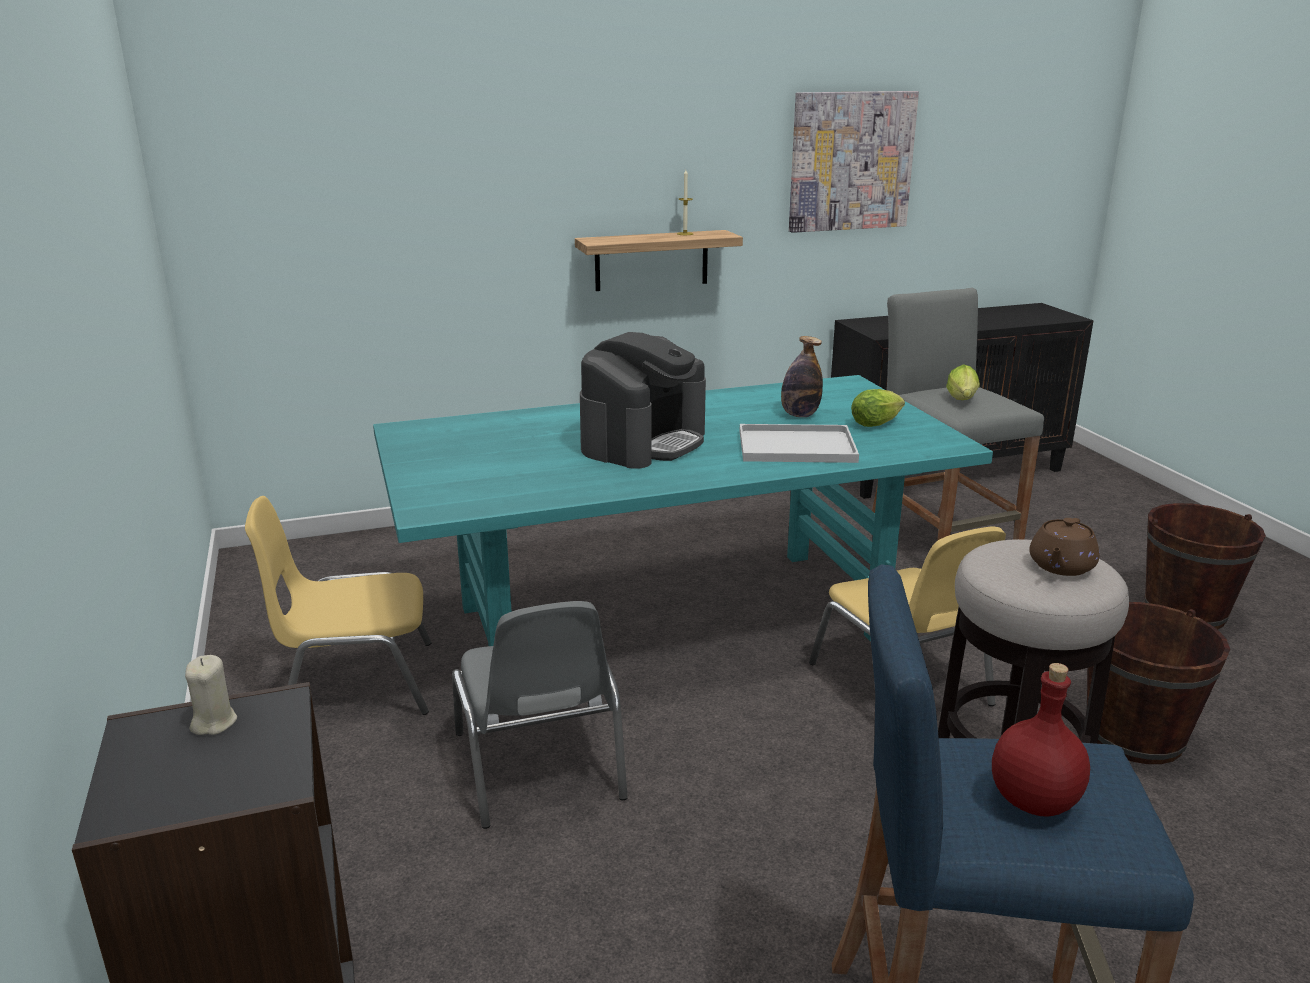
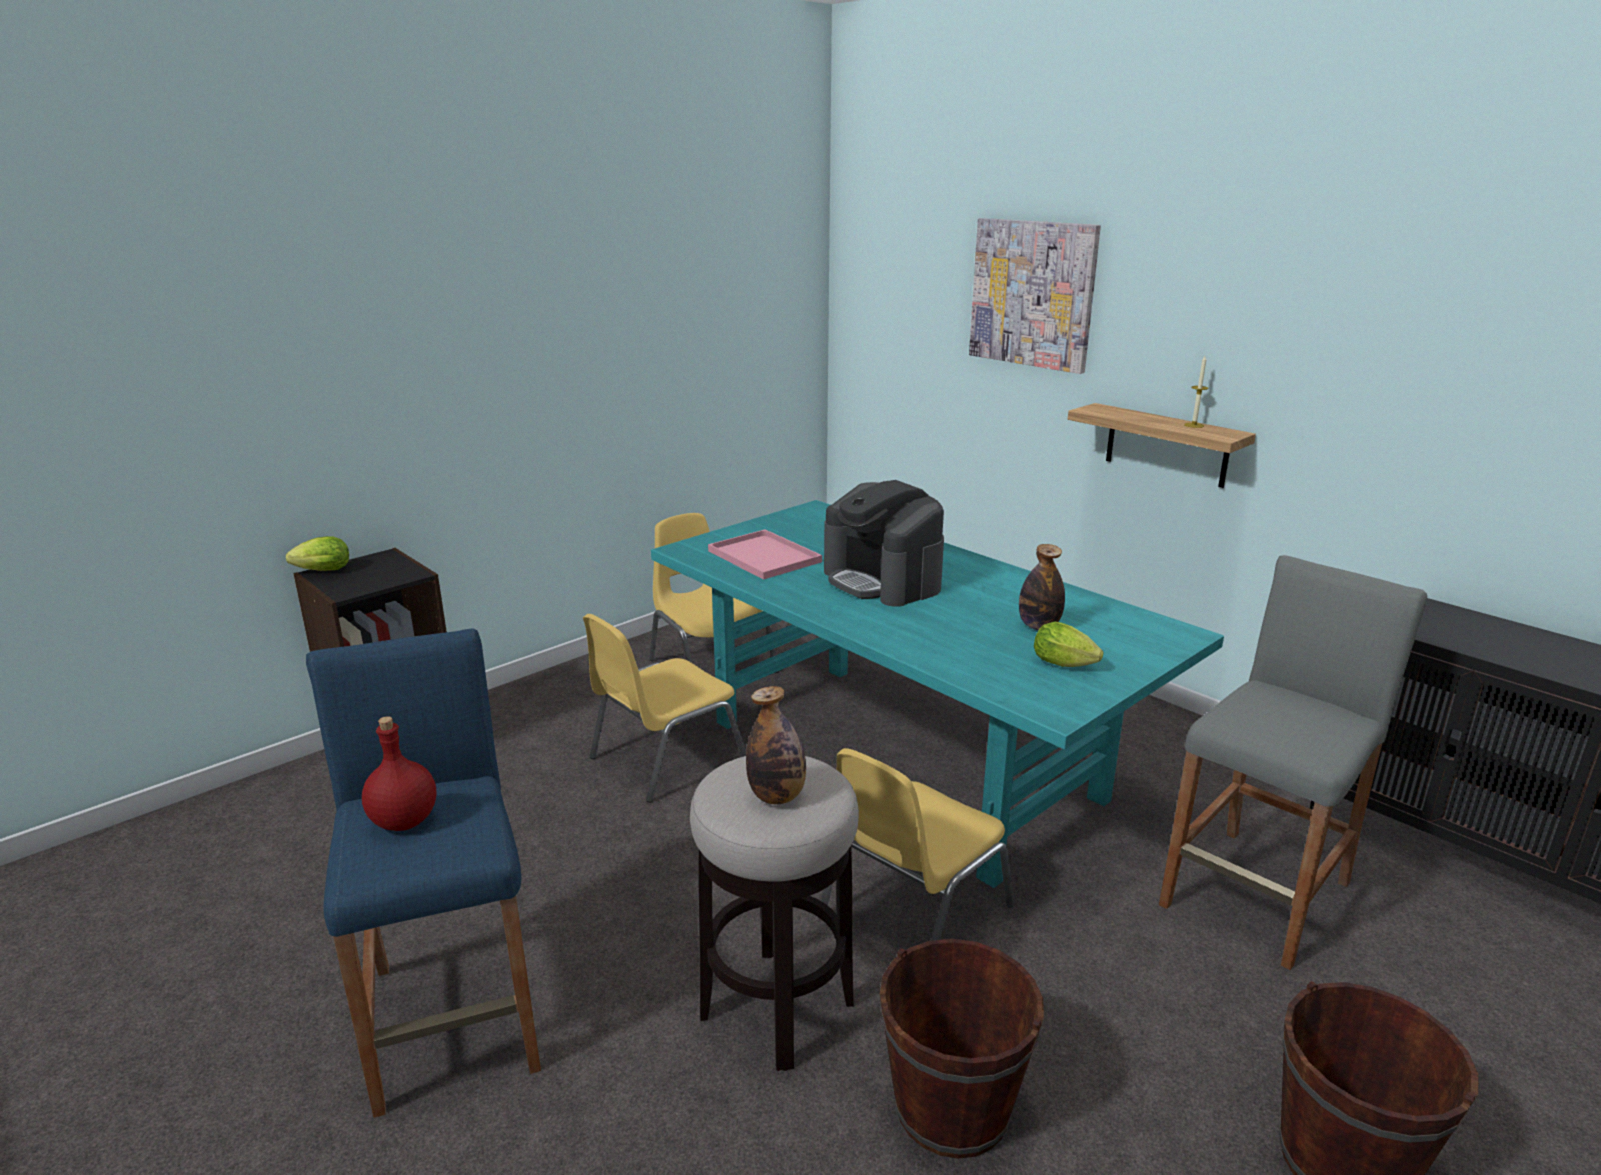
camera: 65 degrees right, 0 degrees up
beige candle [185,655,237,735] -> none
grey chair [452,601,628,829] -> yellow chair [583,614,746,803]
coffee machine [580,332,706,469] -> coffee machine turned 45 degrees clockwise [824,480,944,607]
white tray [739,424,859,463] -> none
picture [789,91,919,233] -> picture moved to [969,218,1101,374]
lettuce [946,364,980,400] -> lettuce moved to [286,536,349,571]
brown teapot [1029,518,1100,576] -> bottle [746,686,806,804]
none -> pink tray [708,529,822,580]

